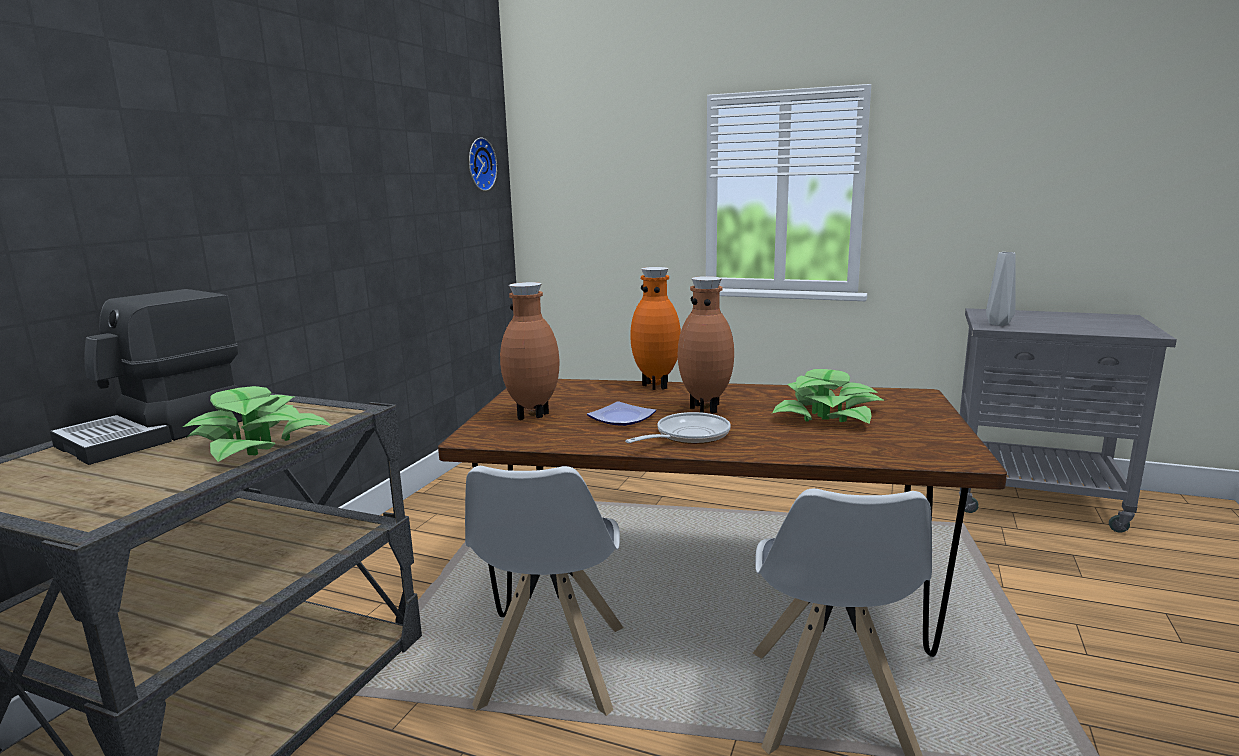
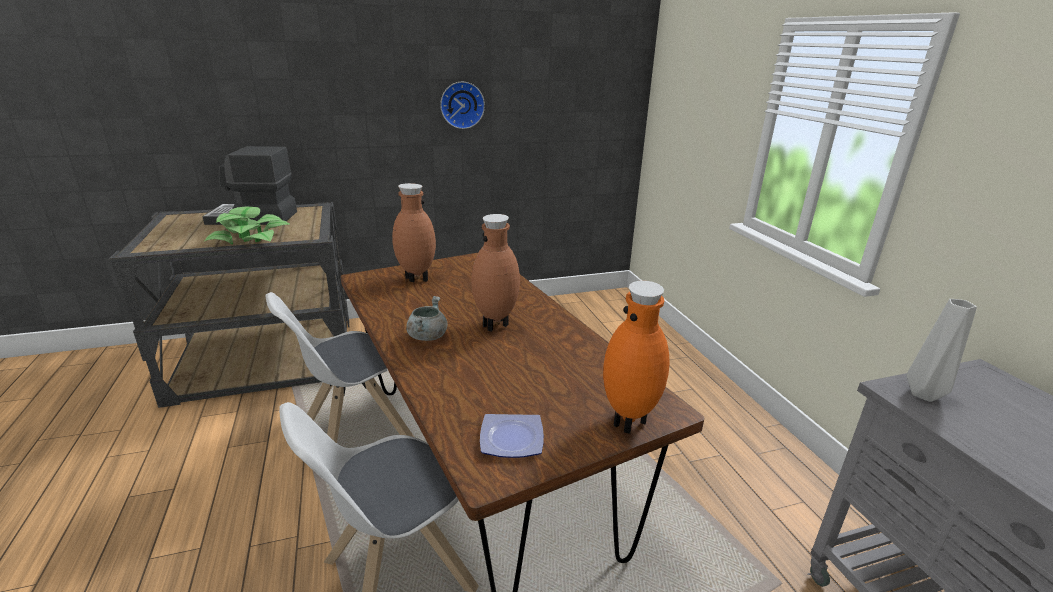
camera: 50 degrees right, 10 degrees up
wall clock [469,138,497,191] -> wall clock moved to [440,82,485,129]
plate [587,401,656,426] -> plate moved to [480,414,544,458]
frying pan [625,412,731,444] -> grey cooking pot [406,296,447,341]
orange vase [630,267,681,390] -> orange vase moved to [603,281,670,434]
potted plant [772,369,885,424] -> none

